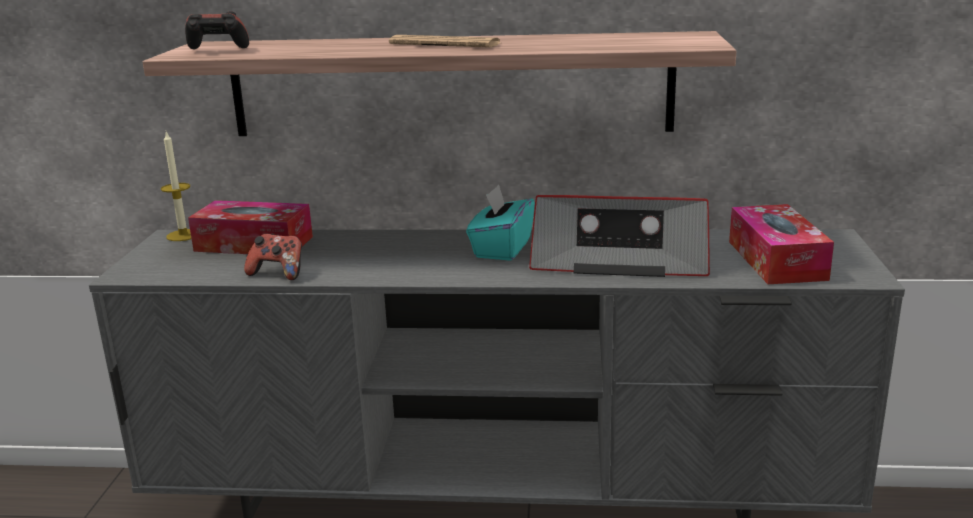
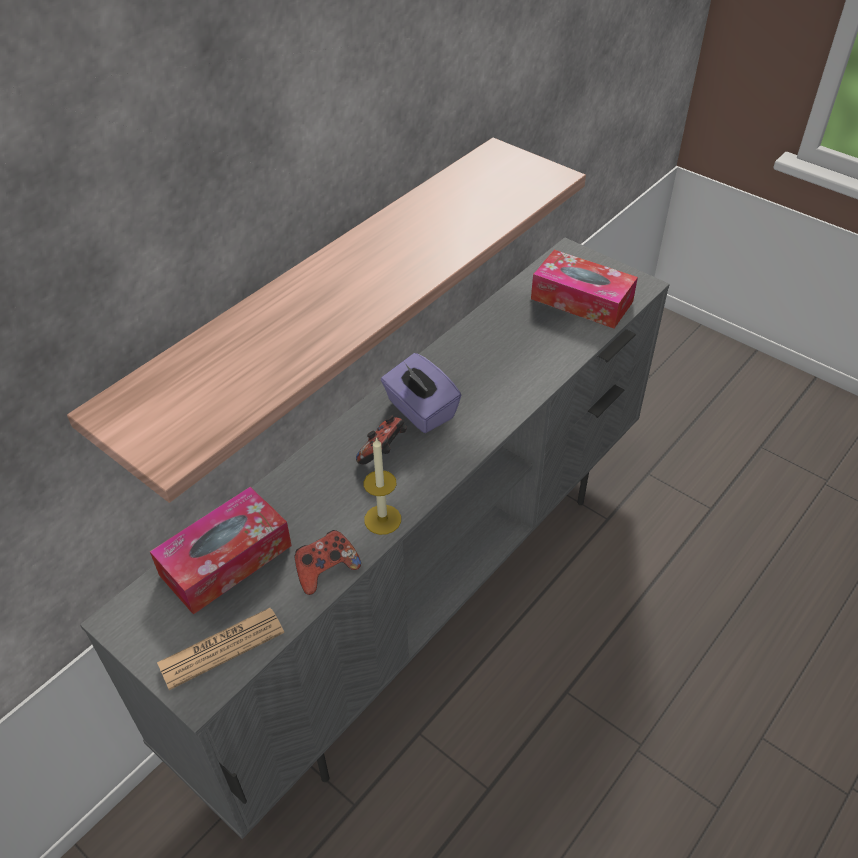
camera: 55 degrees left, 25 degrees up
candle [161,132,191,241] -> candle moved to [364,437,401,535]
game controller [185,11,249,49] -> game controller moved to [356,415,407,464]
newspaper [389,35,500,48] -> newspaper moved to [157,608,284,690]
turquoise tissue box [466,185,535,261] -> purple tissue box [381,353,461,433]
radio [529,195,710,277] -> none

